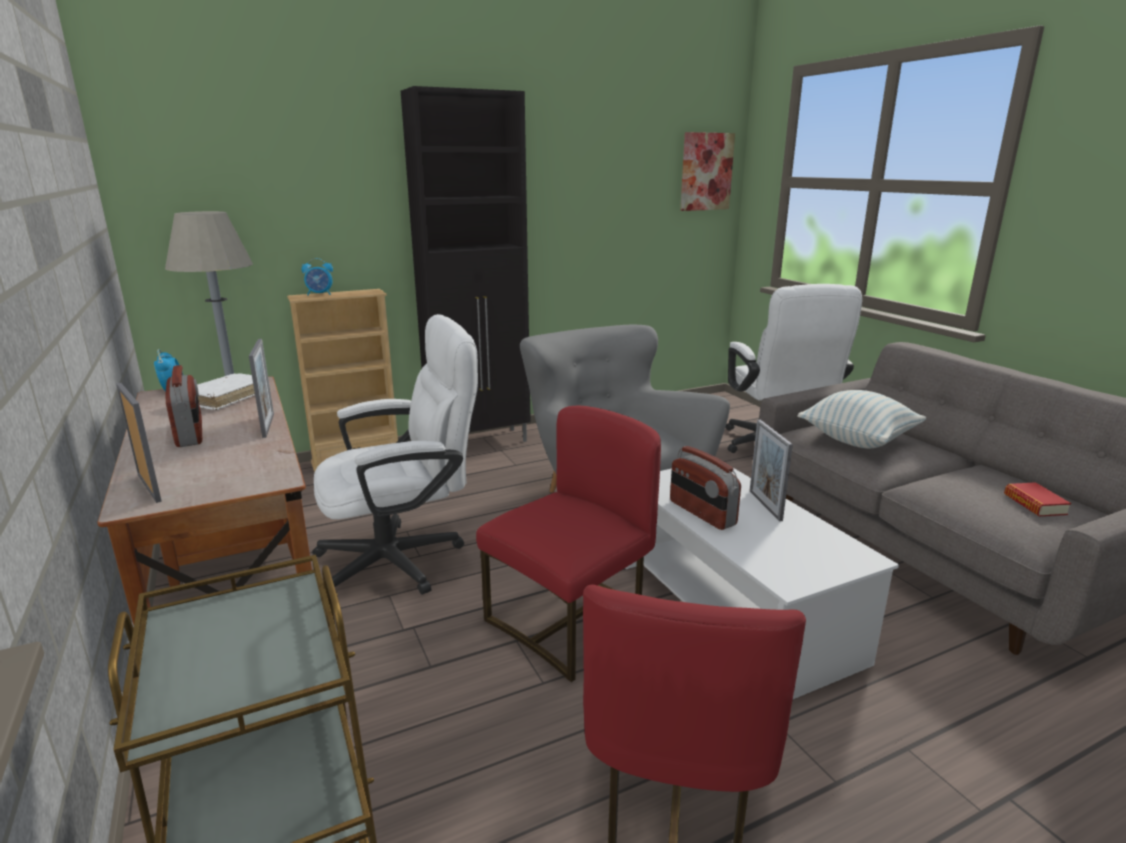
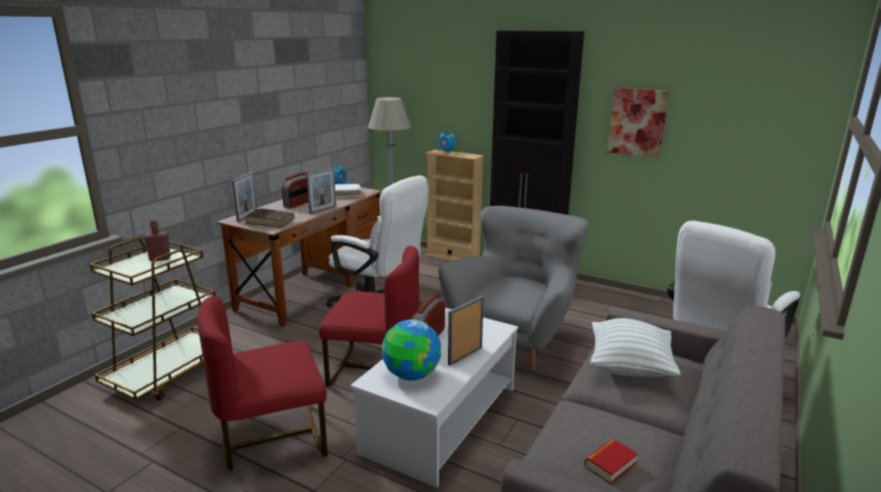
camera: 55 degrees right, 0 degrees up
picture [680,132,735,211] -> picture moved to [608,88,669,158]
none -> red bottle [144,220,171,261]
none -> brown book [245,208,295,228]
none -> globe [382,320,441,380]

